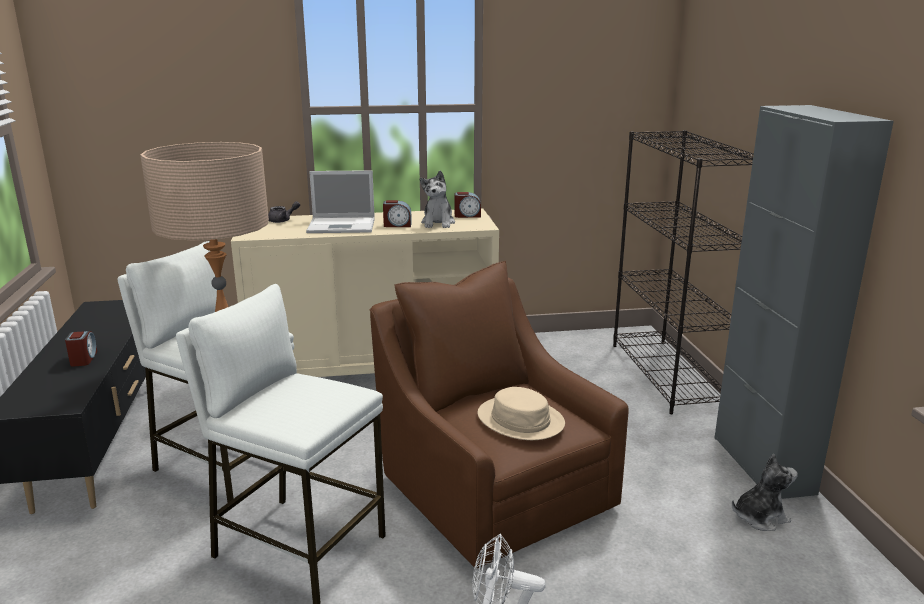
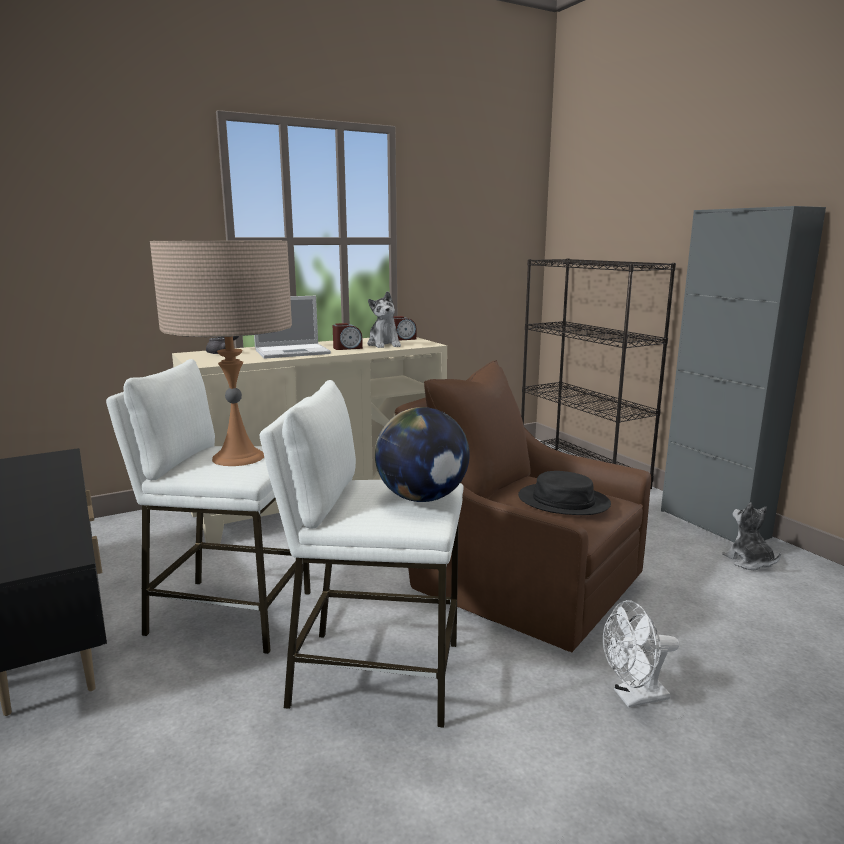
camera: 20 degrees left, 5 degrees down
alarm clock [65,331,97,366] -> none
beige hat [478,387,565,440] -> black hat [518,471,611,515]
plush toy [732,454,798,531] -> plush toy turned 75 degrees counterclockwise [722,502,781,570]
none -> globe [375,407,470,502]

